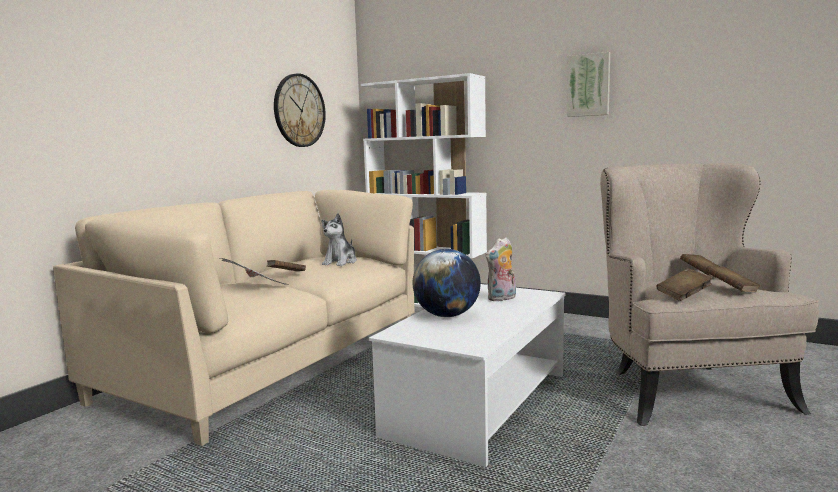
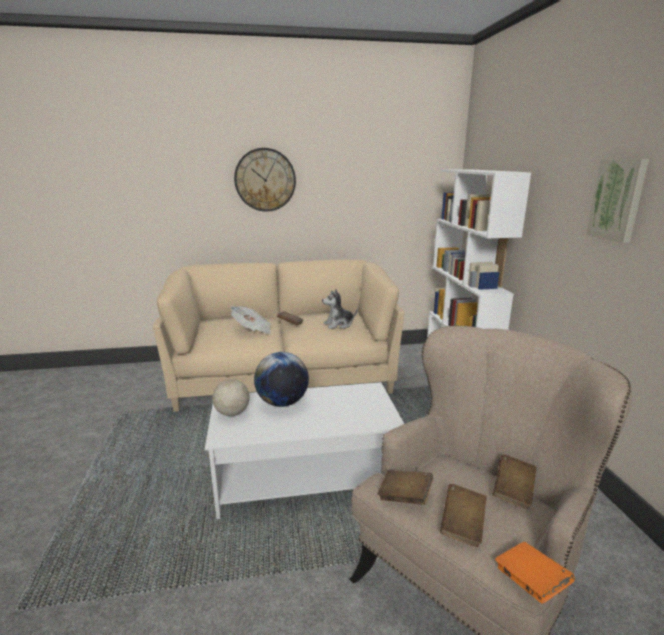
camera: 50 degrees right, 10 degrees up
wall clock [274,74,326,147] -> wall clock moved to [234,148,296,212]
plush toy [485,237,516,301] -> none
none -> globe [212,367,250,416]
none -> orange book [495,542,575,604]

